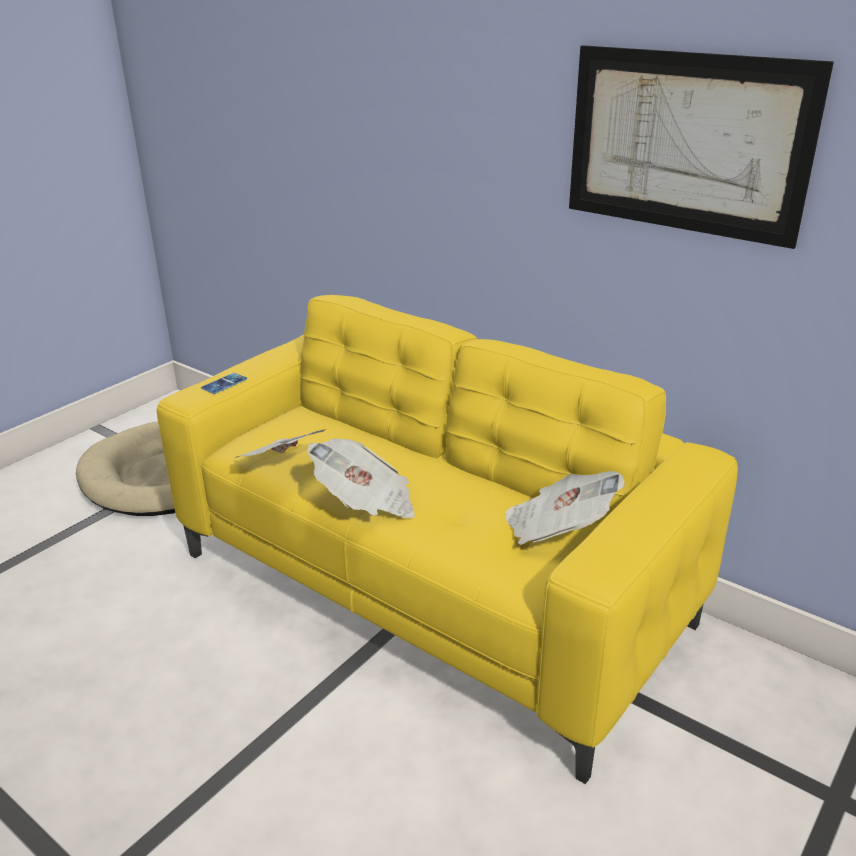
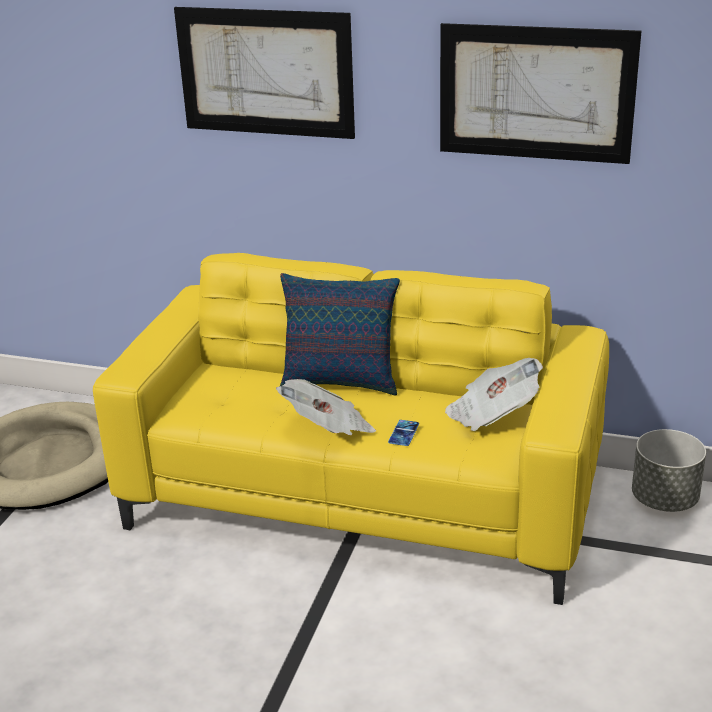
camera: 20 degrees left, 0 degrees up
phone [201,373,247,394] -> phone moved to [388,420,419,446]
newspaper [234,429,326,458] -> none
none -> picture [174,7,355,139]
none -> blue pillow [280,273,400,395]
none -> grey planter [632,429,706,512]

